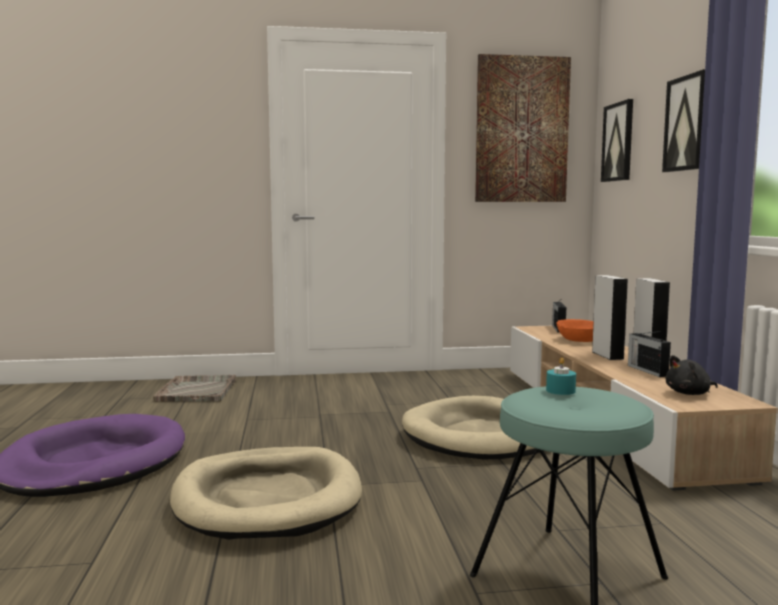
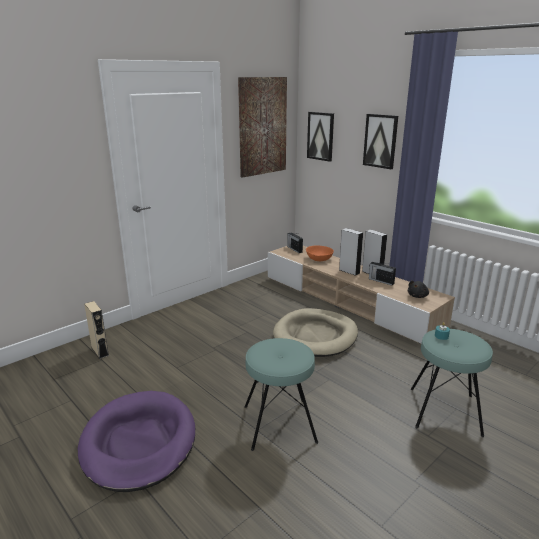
camera: 35 degrees left, 15 degrees up
grey tray [153,375,236,402] -> beige speaker [84,301,109,359]
beige dog bed [170,447,362,540] -> turquoise stool [244,338,318,451]

